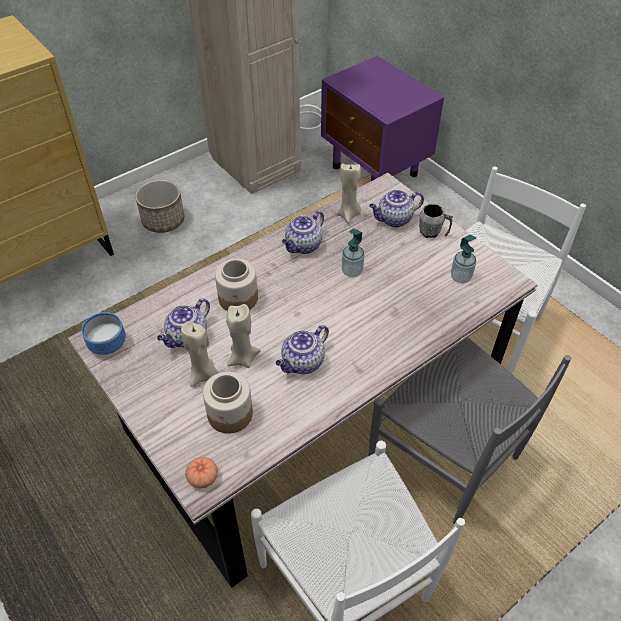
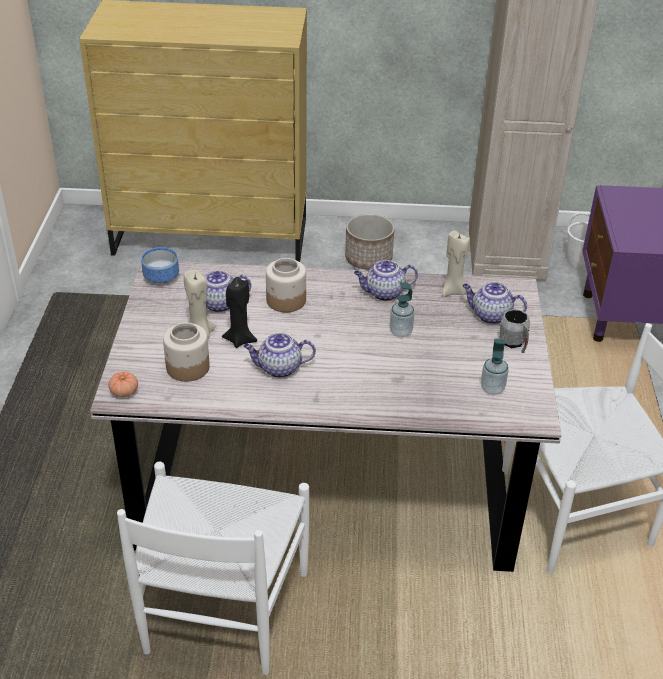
camera: 40 degrees right, 10 degrees down
beige candle [226,304,261,368] -> black candle [222,277,257,348]
grey chair [368,338,571,525] -> none

